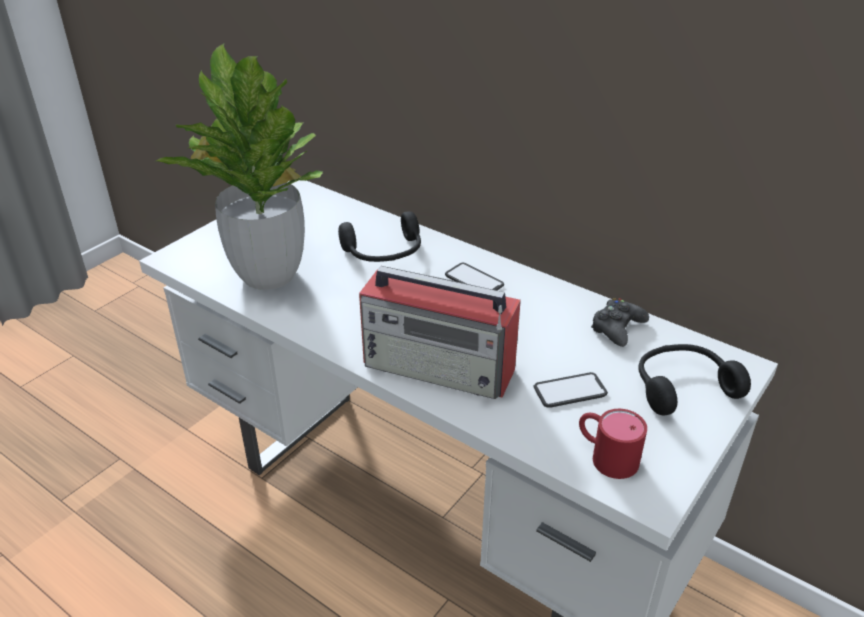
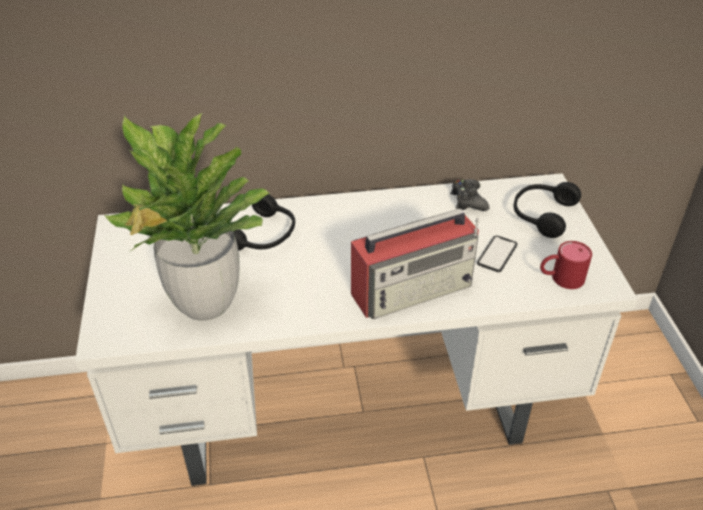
camera: 45 degrees left, 5 degrees up
phone [445,263,504,290] -> none

